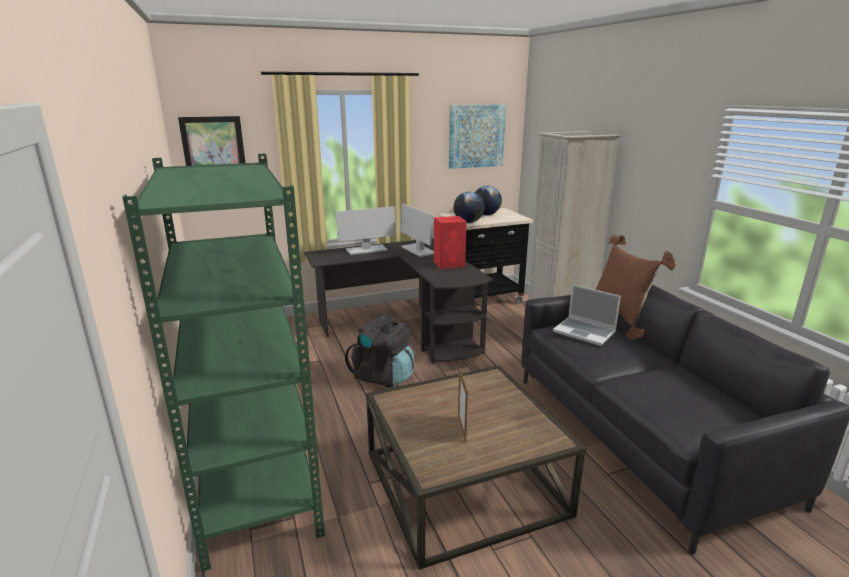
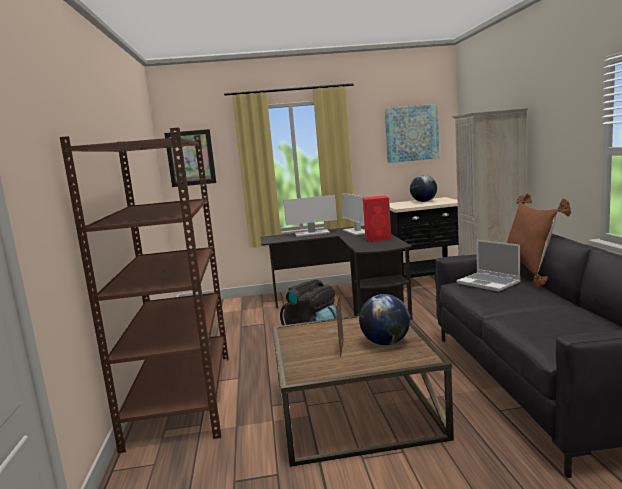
camera: 15 degrees right, 10 degrees down
green bookcase [122,153,325,572] -> brown bookcase [60,128,229,453]
globe [453,192,485,223] -> globe moved to [359,294,410,345]

